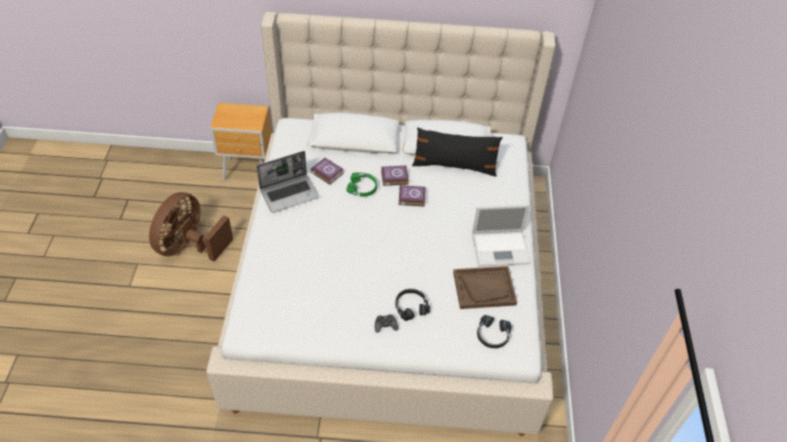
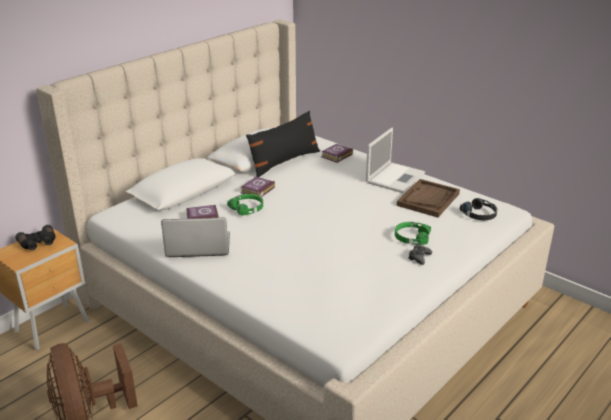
camera: 50 degrees left, 20 degrees down
laptop [257,151,319,213] -> laptop turned 105 degrees counterclockwise [161,218,230,257]
black headphones [395,289,430,321] -> green headphones [395,222,431,245]
book [399,185,426,207] -> book moved to [321,144,353,163]
none -> black binoculars [15,225,56,250]

